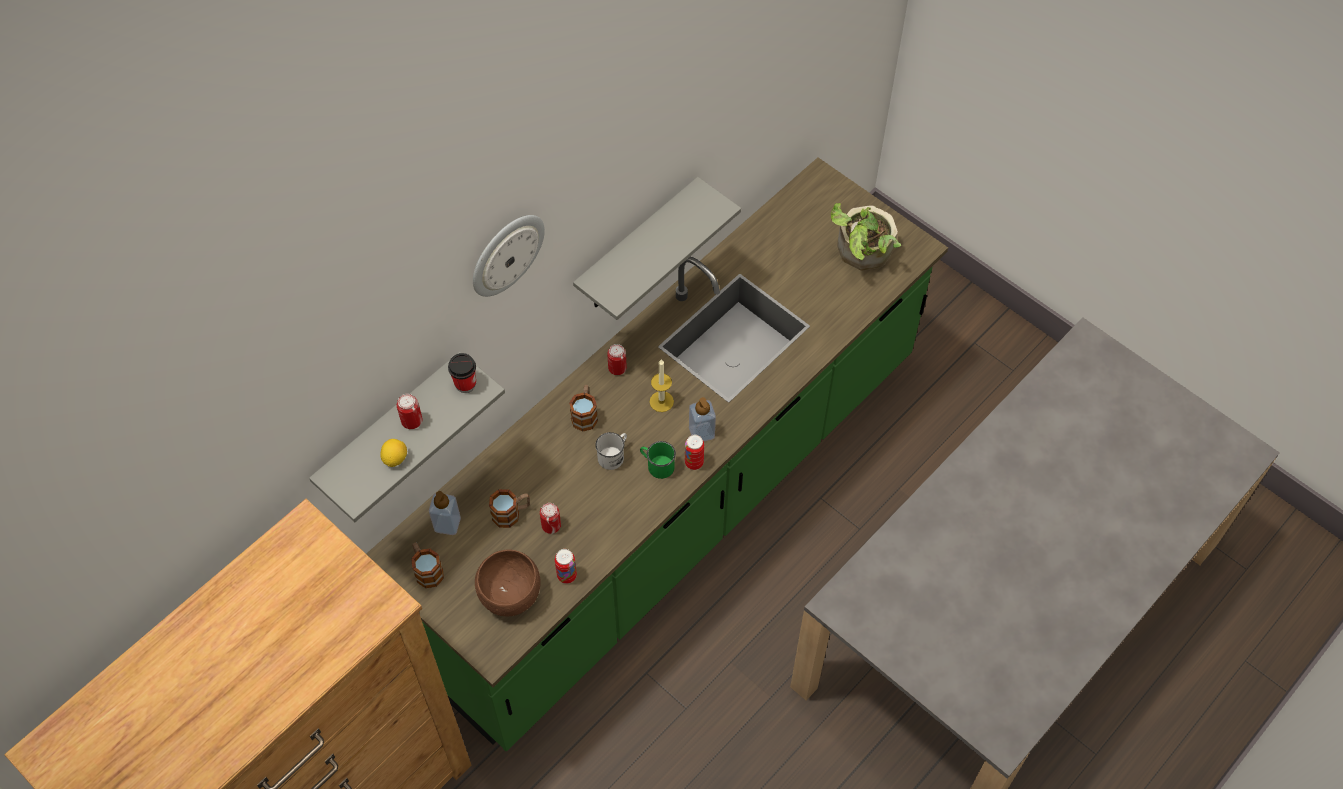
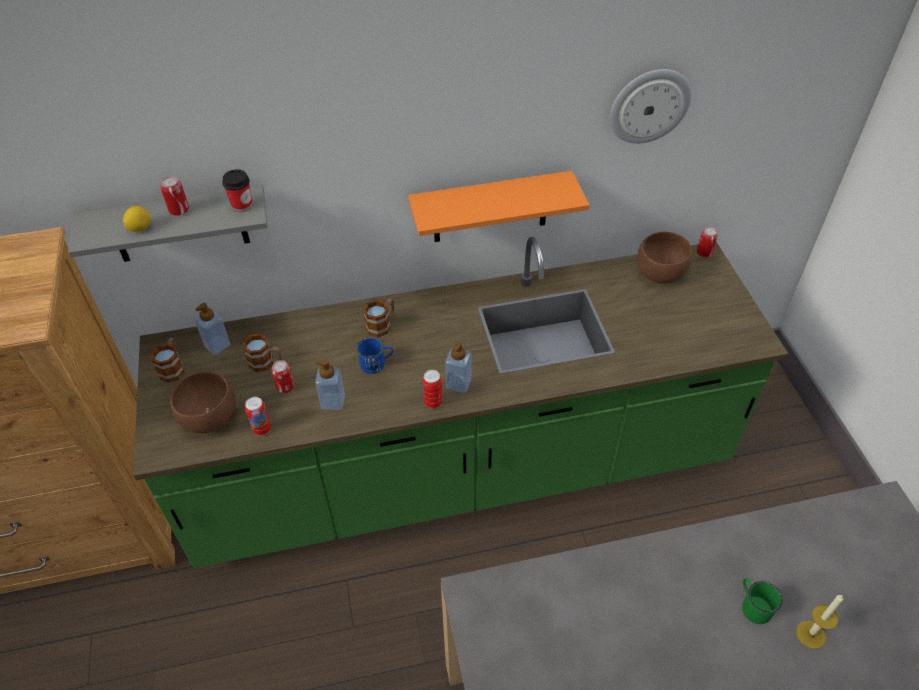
camera: 35 degrees right, 10 degrees down
wall clock [473,215,545,297] -> wall clock moved to [610,69,692,144]
grey shelf [573,177,741,320] -> orange shelf [408,171,590,242]
white mug [595,432,627,470] -> blue mug [356,337,393,374]
can [607,344,627,375] -> can moved to [697,227,718,257]
green mug [640,441,676,479] -> green mug moved to [742,578,783,624]
candle [650,360,674,412] -> candle moved to [796,594,843,649]
potted plant [831,203,901,271] -> none
none -> soap dispenser [315,360,345,410]
none -> brown bowl [638,231,693,284]

